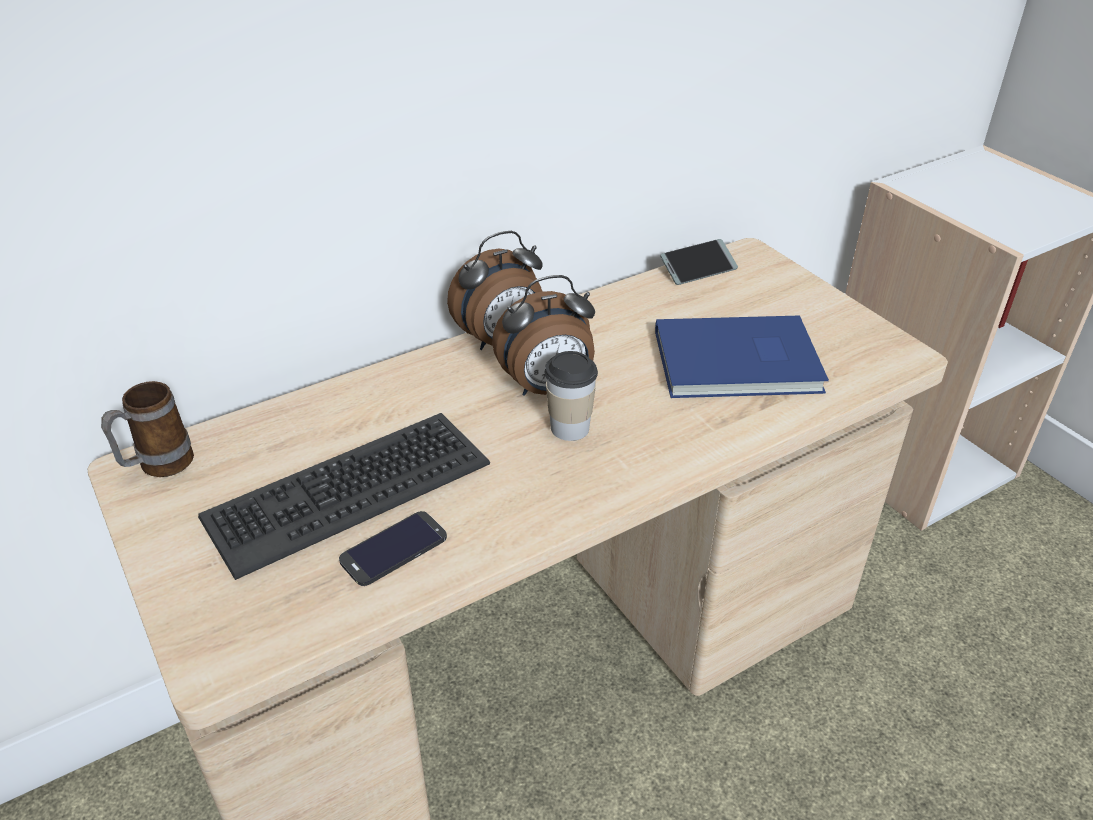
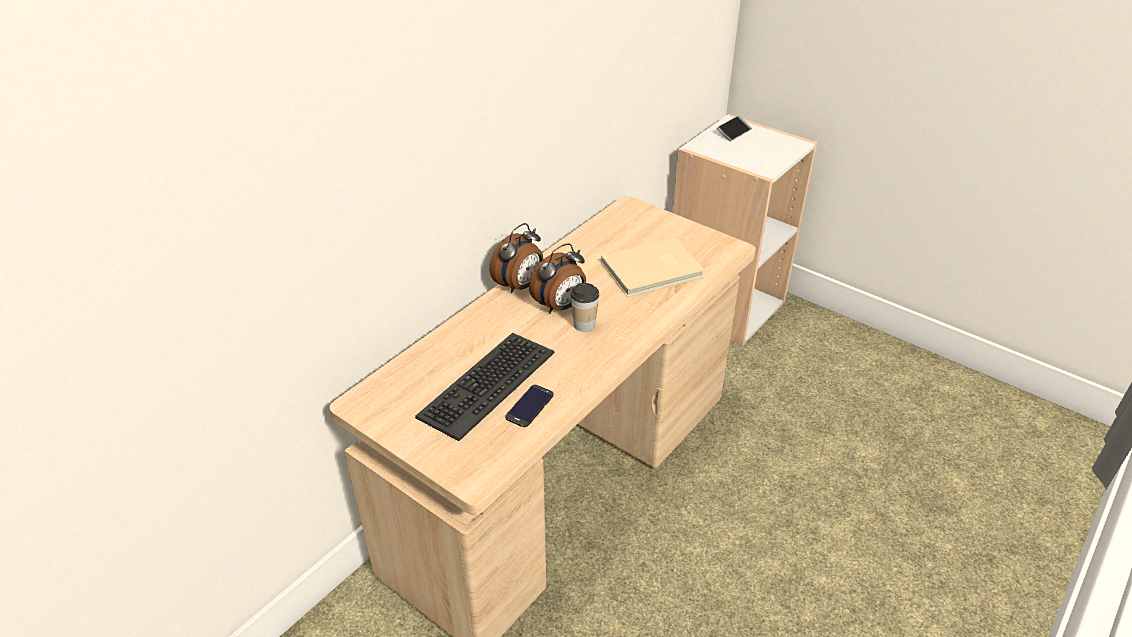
camera: 20 degrees left, 0 degrees up
mug [101,381,194,477] -> none
blue book [655,315,829,398] -> beige book [601,238,704,297]
phone [660,239,738,285] -> phone moved to [717,116,752,141]

